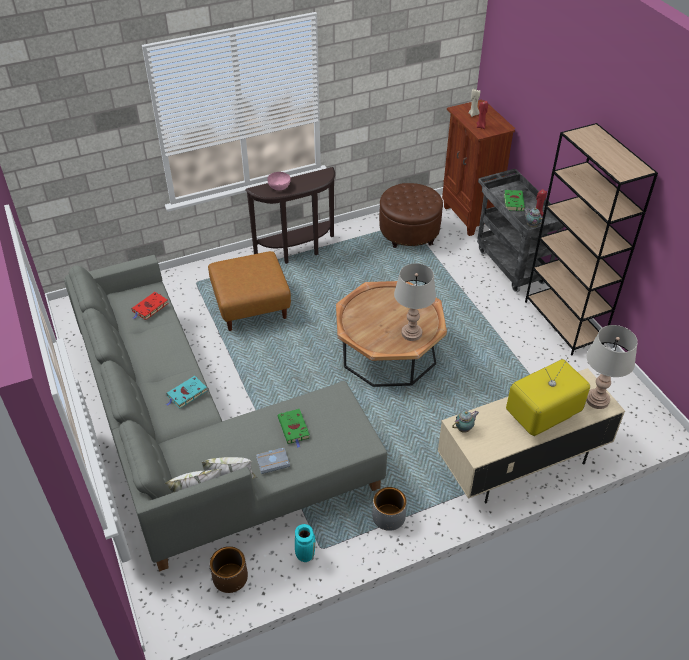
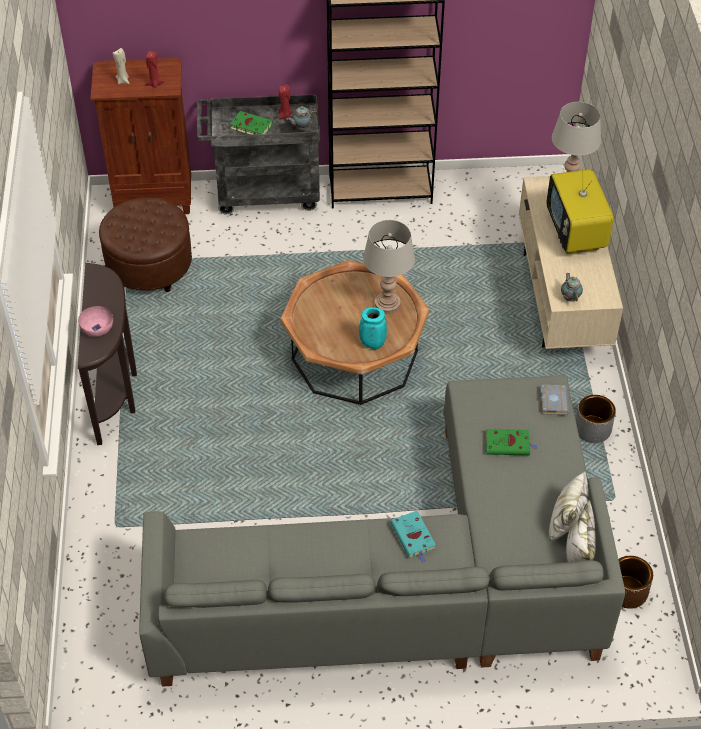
camera: 70 degrees left, 5 degrees up
red book [131,292,169,320] -> none
brown ottoman [208,251,291,331] -> none
grey book [256,447,290,474] -> grey book moved to [541,385,569,415]
turquoise vase [295,524,315,562] -> turquoise vase moved to [359,307,387,349]

